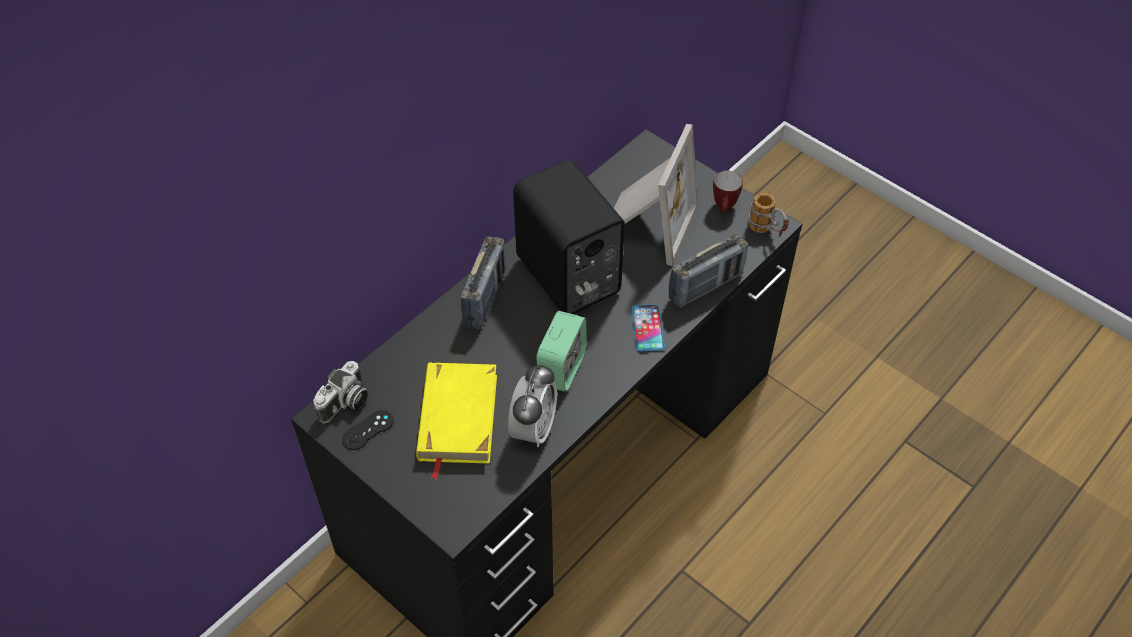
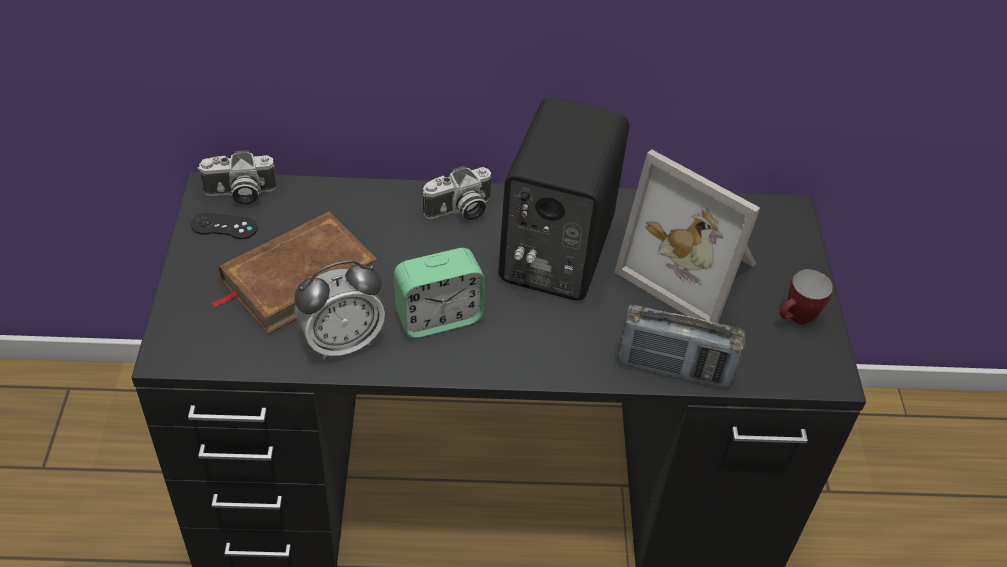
camera: 45 degrees right, 5 degrees down
yellow book [416,363,497,479] -> brown book [211,211,377,335]
radio [461,236,506,329] -> camera [423,166,492,220]
picture frame [614,124,698,266] -> picture frame turned 60 degrees clockwise [615,150,760,323]
phone [632,304,665,351] -> none
mug [748,193,789,237] -> none

